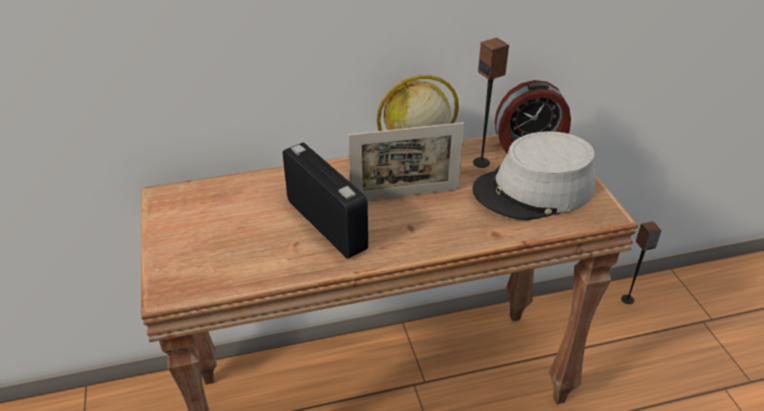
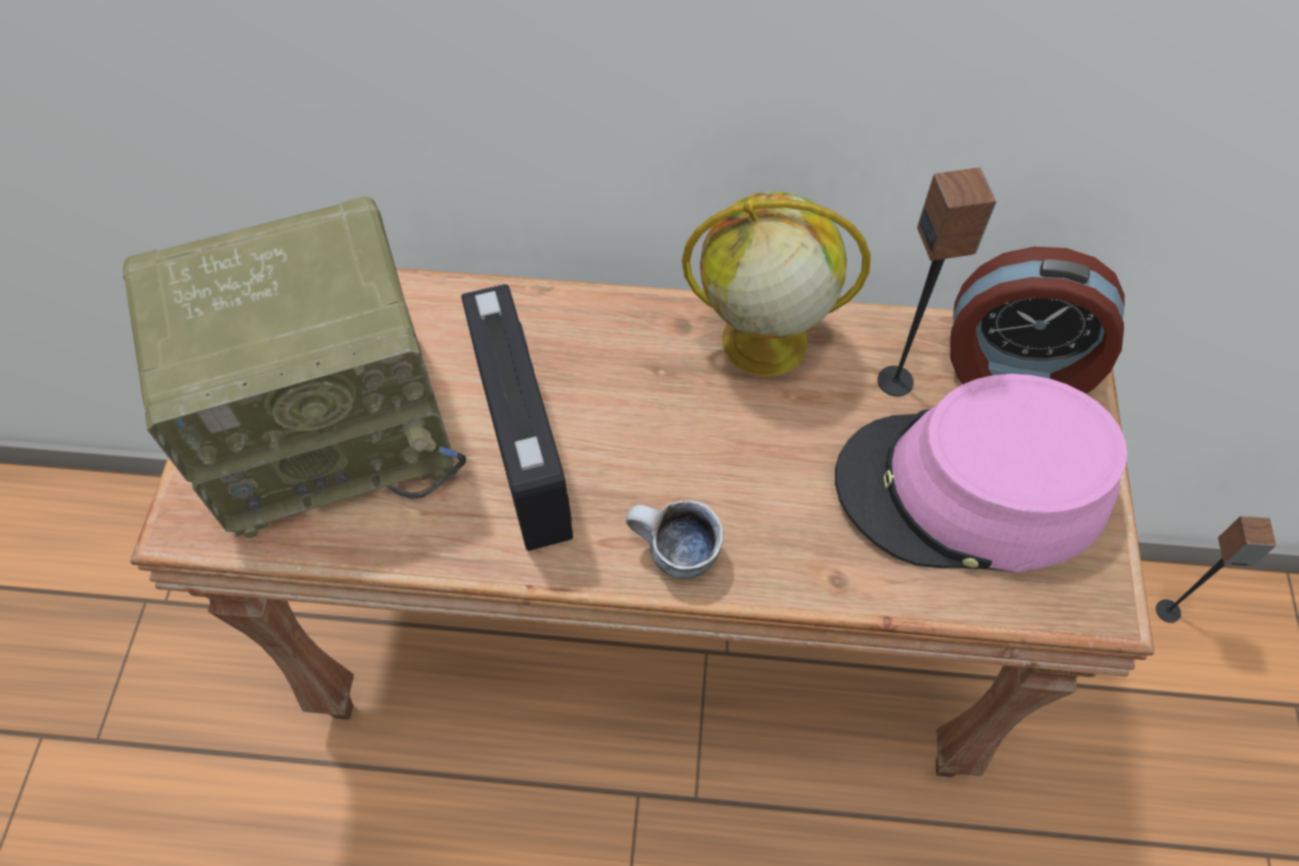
camera: 20 degrees right, 20 degrees up
picture frame [348,122,465,200] -> none
grey hat [472,131,595,220] -> pink hat [835,374,1127,572]
none -> radio [123,196,466,538]
none -> mug [626,500,724,579]

